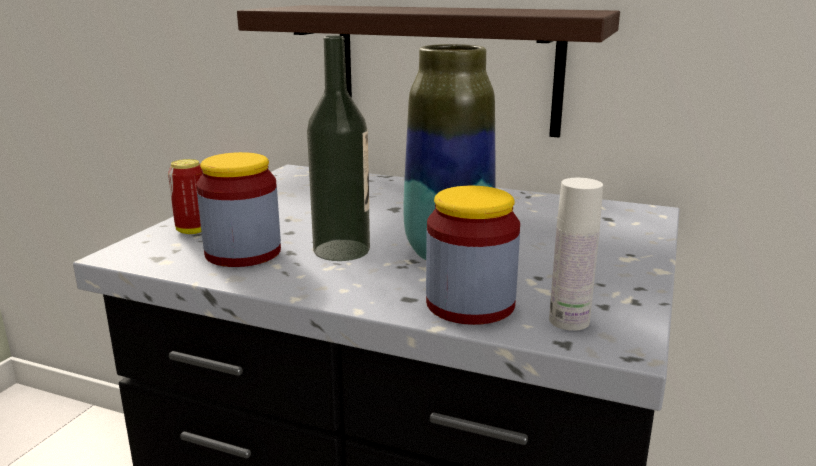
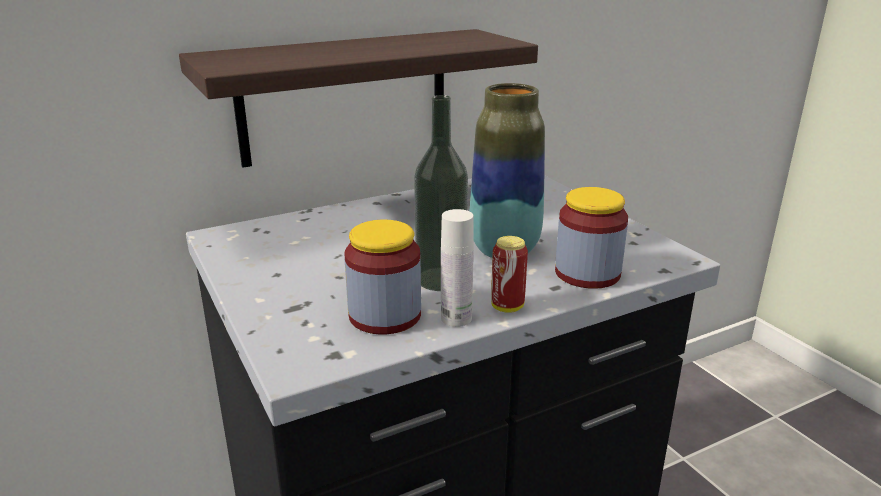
camera: 50 degrees left, 5 degrees up
can [168,159,203,234] -> can moved to [491,236,528,313]
white bottle [549,178,603,331] -> white bottle moved to [441,209,474,327]

